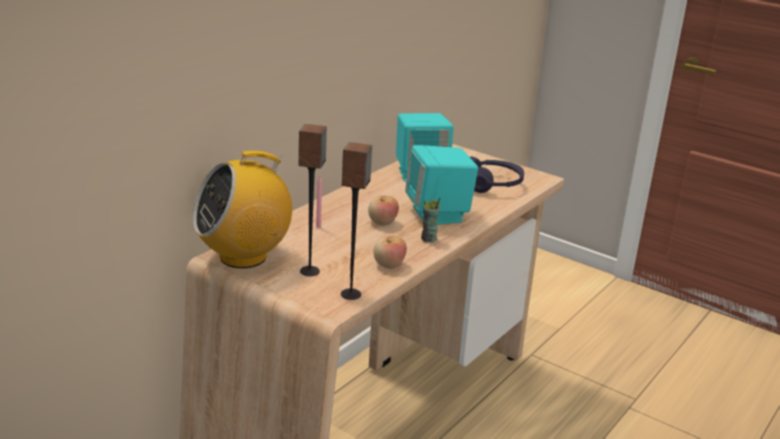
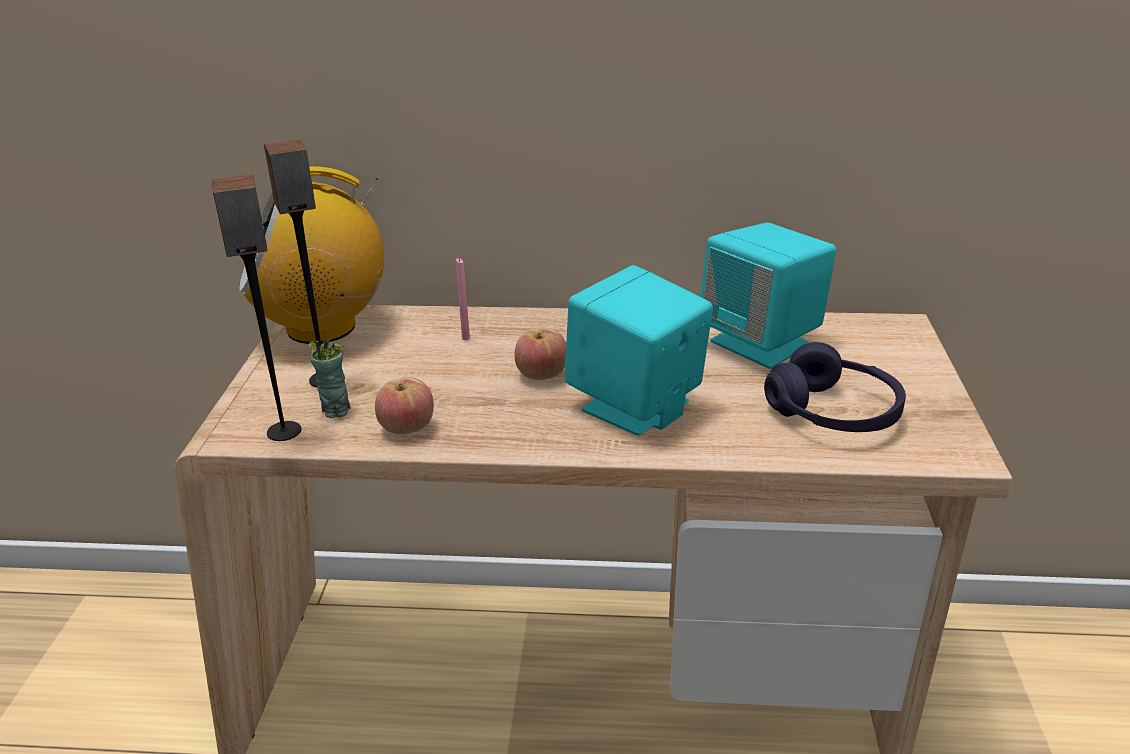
camera: 60 degrees right, 5 degrees up
radio [193,150,292,268] -> radio turned 45 degrees counterclockwise [239,166,384,344]
cup [421,198,440,243] -> cup moved to [309,339,351,418]

